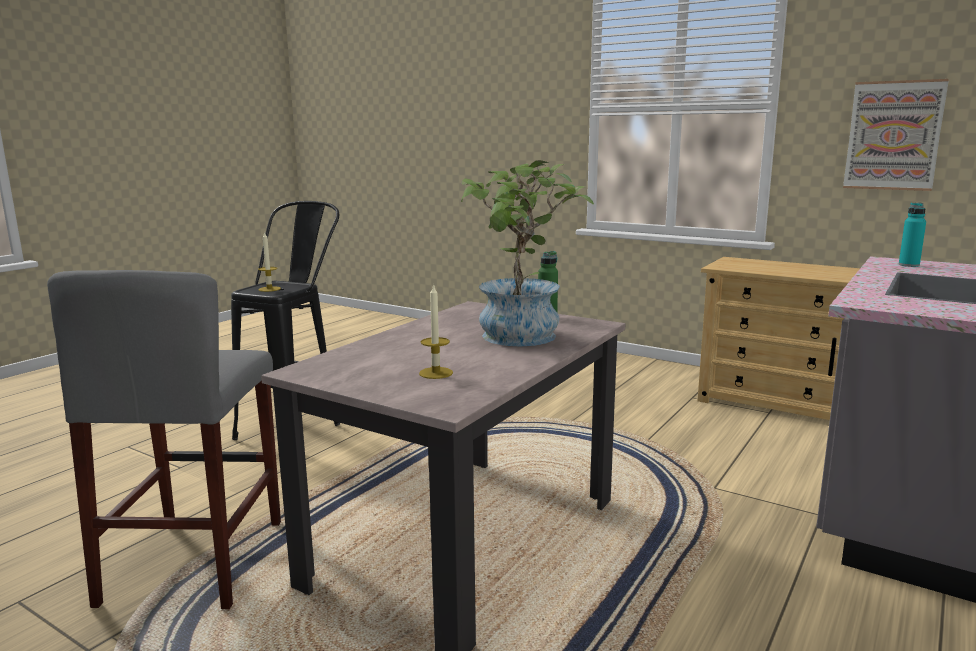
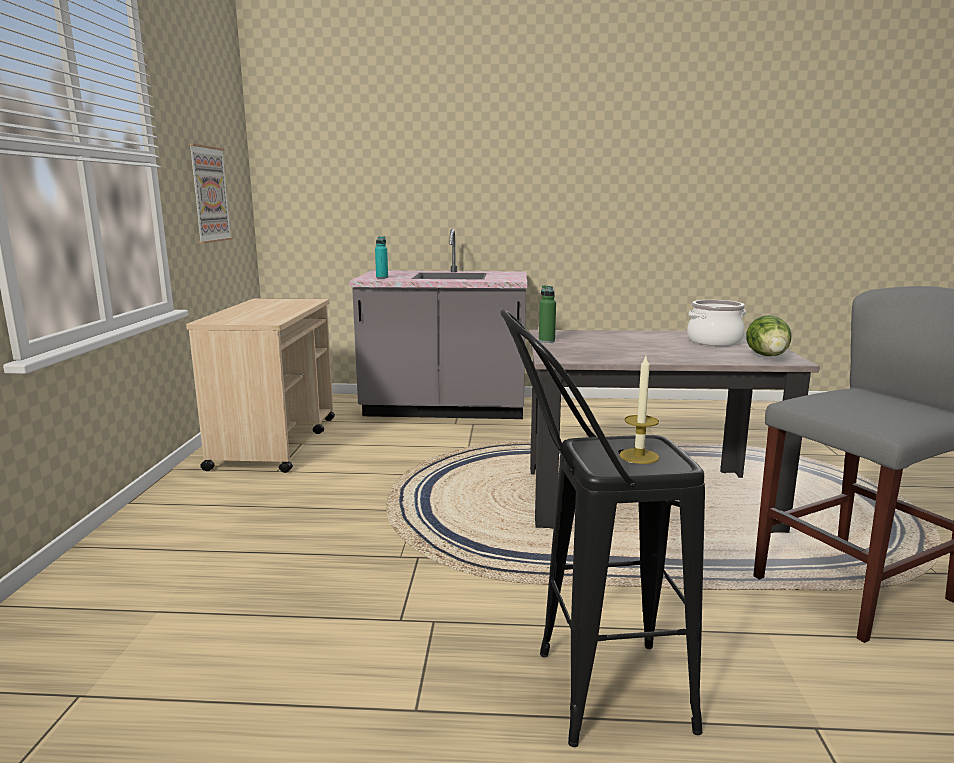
camera: 120 degrees left, 0 degrees up
candle [419,284,453,379] -> cooking pot [687,300,746,346]
potted plant [461,160,594,347] -> none
beige dresser [698,257,860,420] -> beige cart [186,298,335,473]
none -> lettuce [746,315,792,356]

